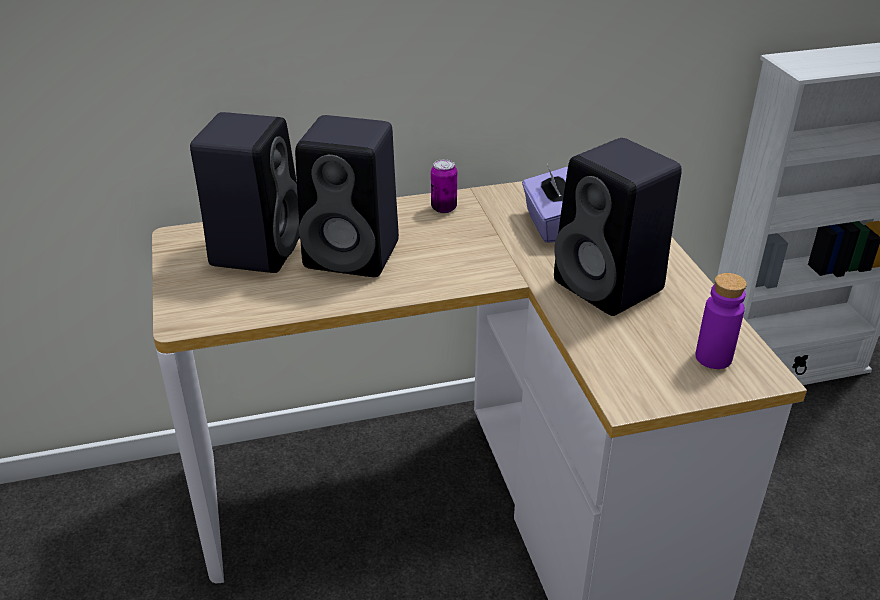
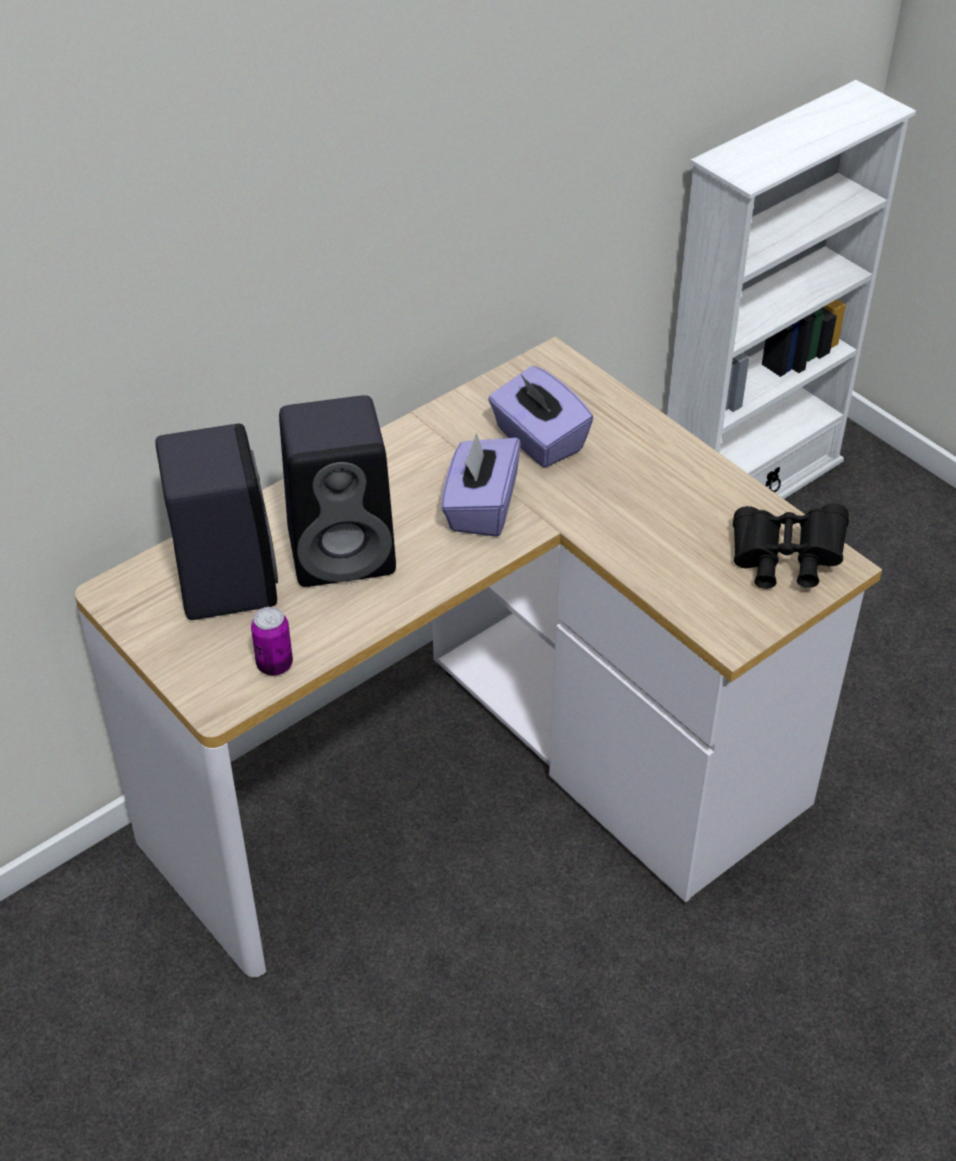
camera: 25 degrees left, 10 degrees up
can [431,159,457,213] -> can moved to [251,607,293,675]
black speaker [554,138,682,316] -> none
purple bottle [695,273,747,369] -> black binoculars [733,503,849,589]
none -> purple tissue box [441,432,521,537]

